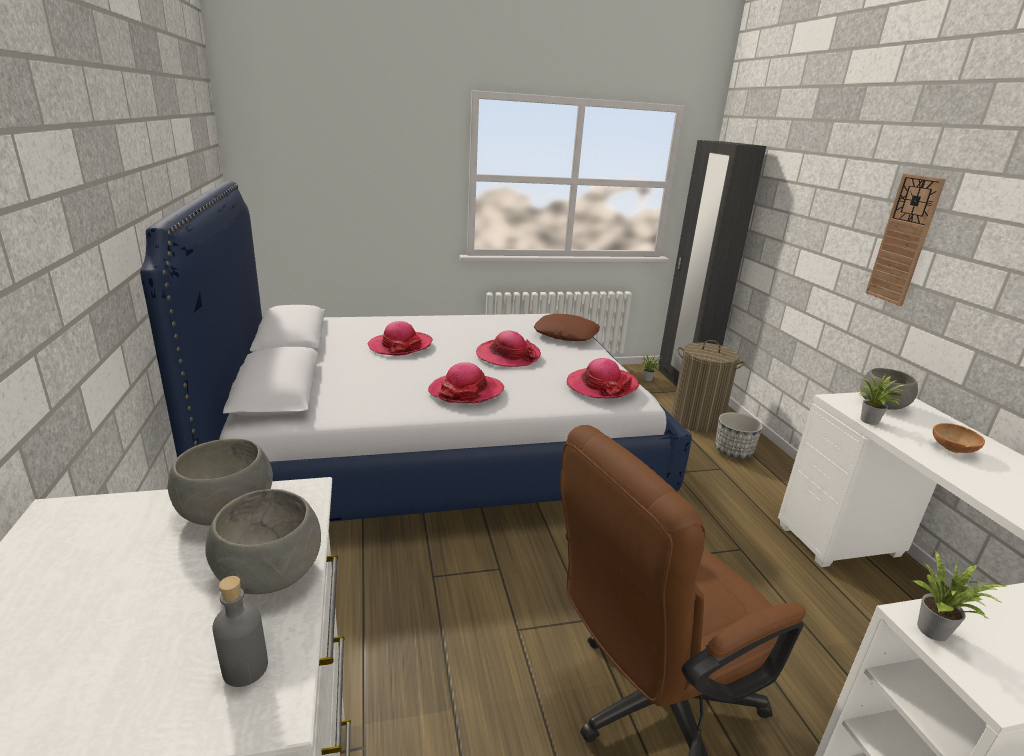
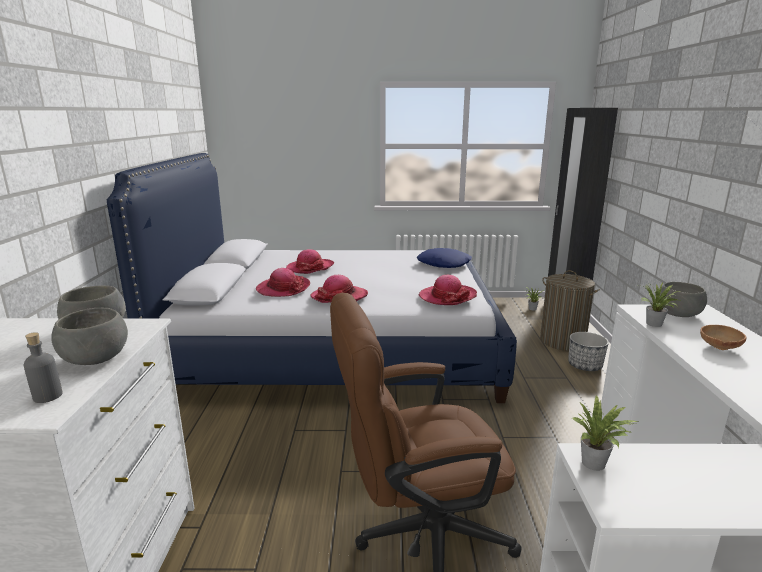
camera: 15 degrees right, 5 degrees down
hat [476,330,541,367] -> hat moved to [256,268,310,297]
brown pillow [534,314,600,341] -> blue pillow [417,248,472,268]
wall clock [866,174,946,306] -> none

